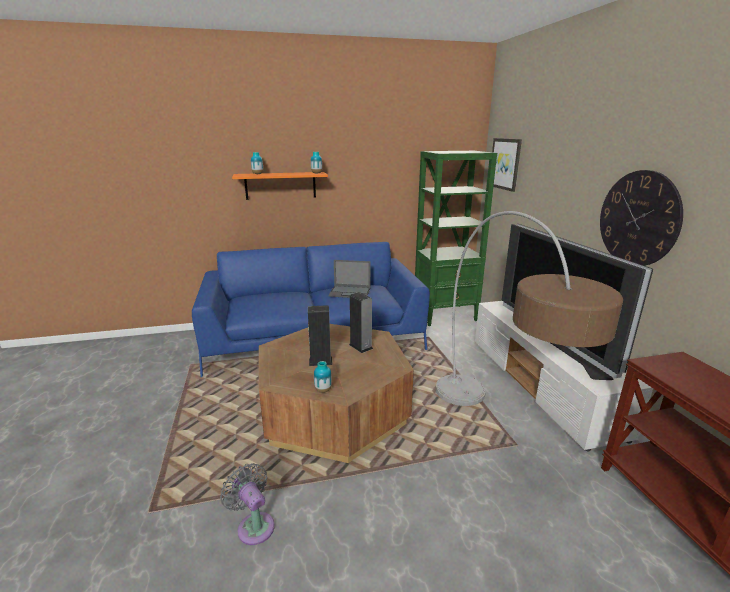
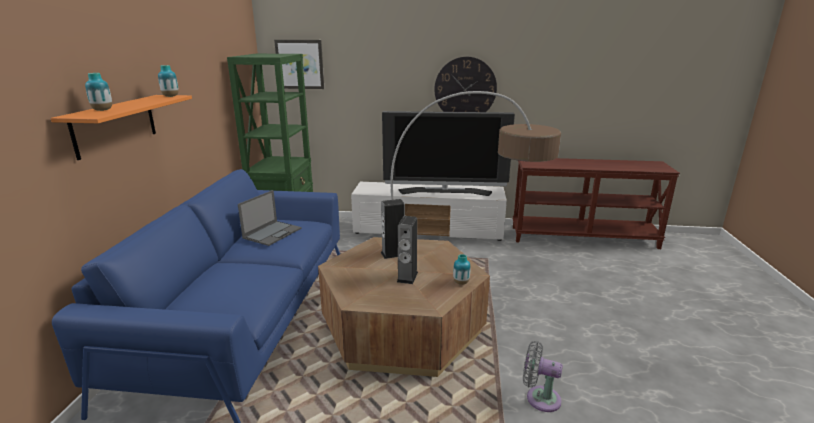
camera: 70 degrees left, 0 degrees up
grey fan [220,463,275,545] -> grey fan turned 45 degrees clockwise [523,341,563,412]

